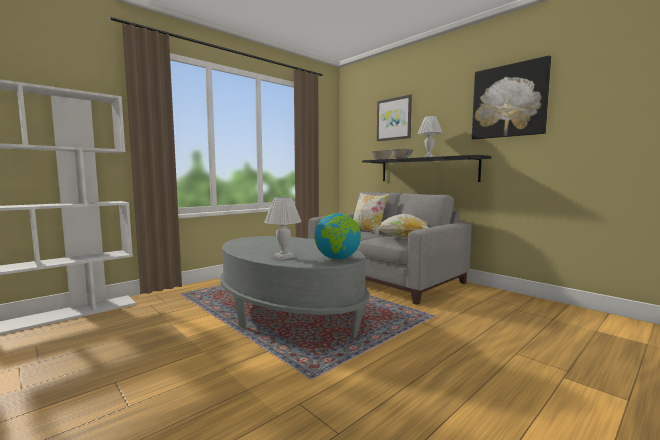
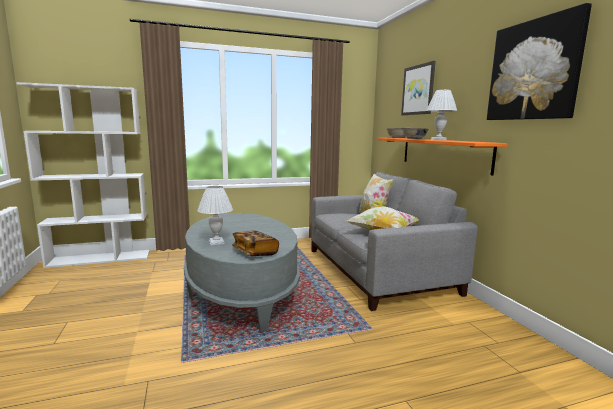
camera: 25 degrees right, 5 degrees up
globe [314,213,361,260] -> book [232,231,279,256]
black shelf [362,155,491,182] -> orange shelf [378,138,508,176]

